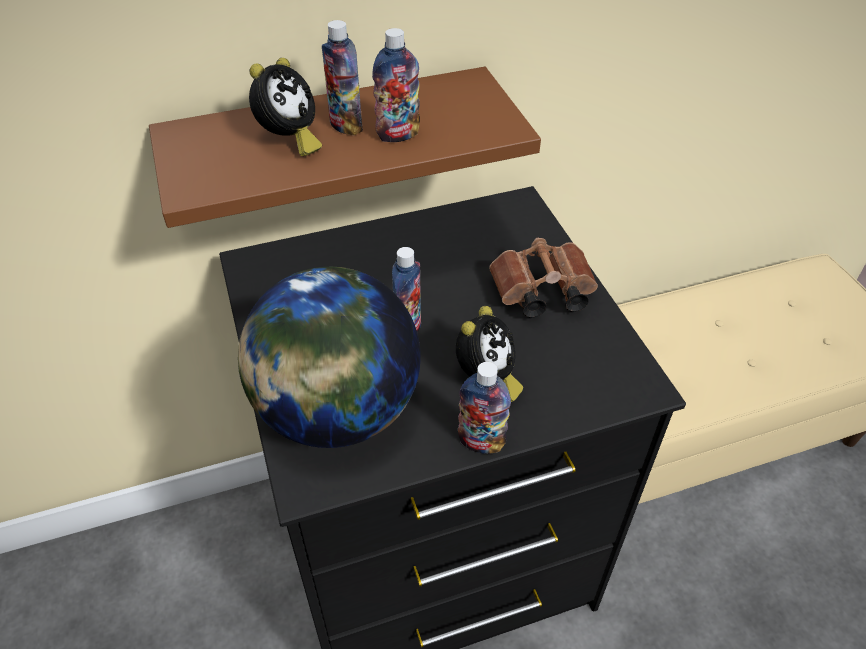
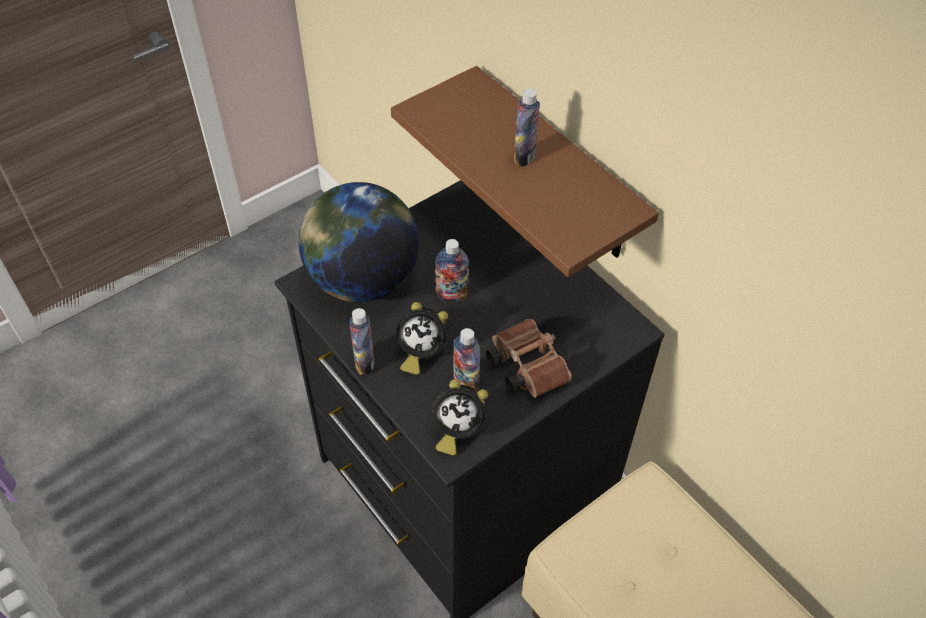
camera: 70 degrees right, 5 degrees up
alarm clock [249,58,322,156] -> alarm clock moved to [432,379,488,455]
bottle [372,28,420,142] -> bottle moved to [453,328,480,390]

